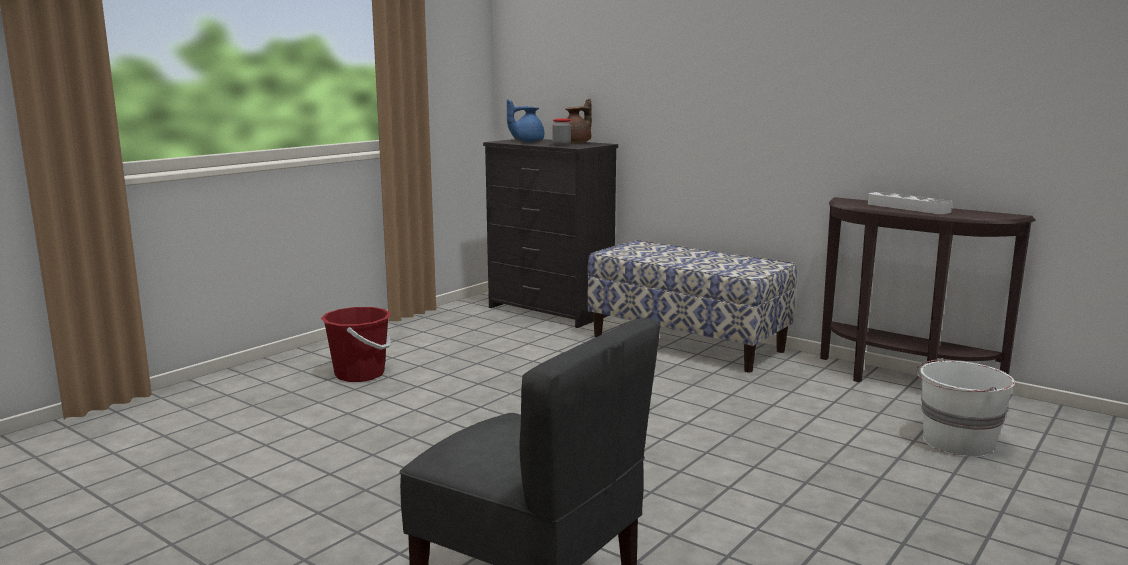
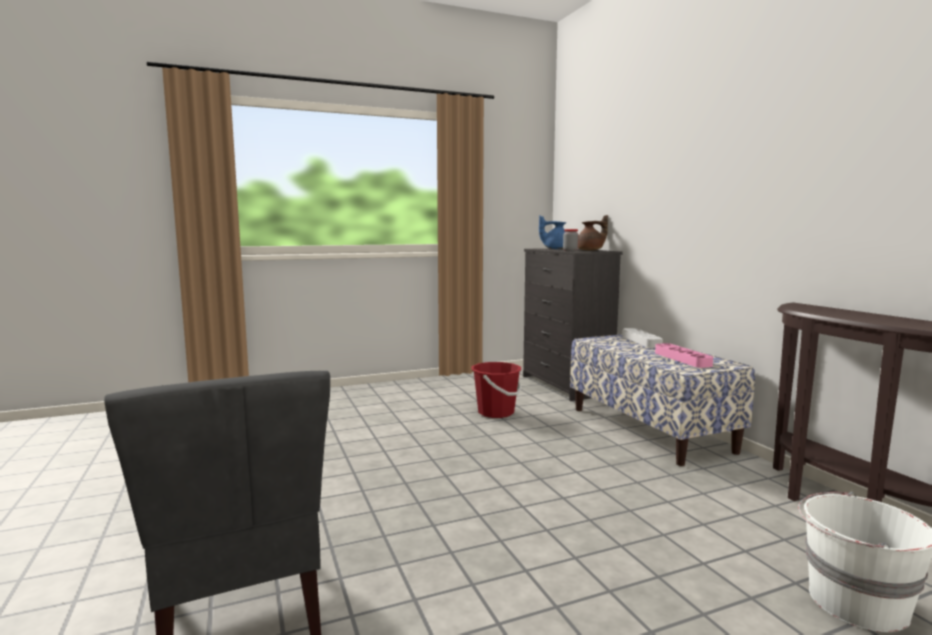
camera: 30 degrees right, 5 degrees down
red bucket [321,307,391,382] -> red bucket moved to [472,362,522,418]
grey tray [868,192,952,214] -> grey tray moved to [623,328,663,348]
none -> pink tray [655,343,713,368]

